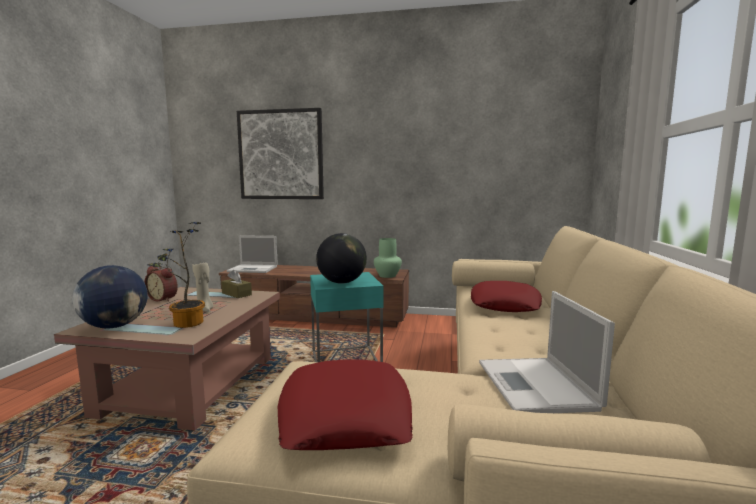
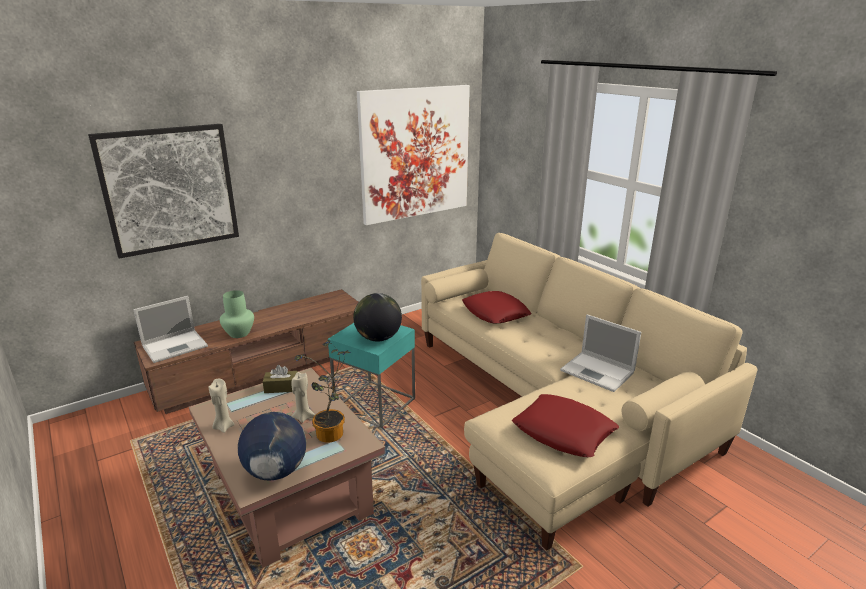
camera: 45 degrees left, 15 degrees up
alarm clock [144,266,178,302] -> beige candle [209,379,234,433]
green vase [374,238,402,278] -> green vase moved to [220,290,254,338]
none -> picture [357,85,470,225]

